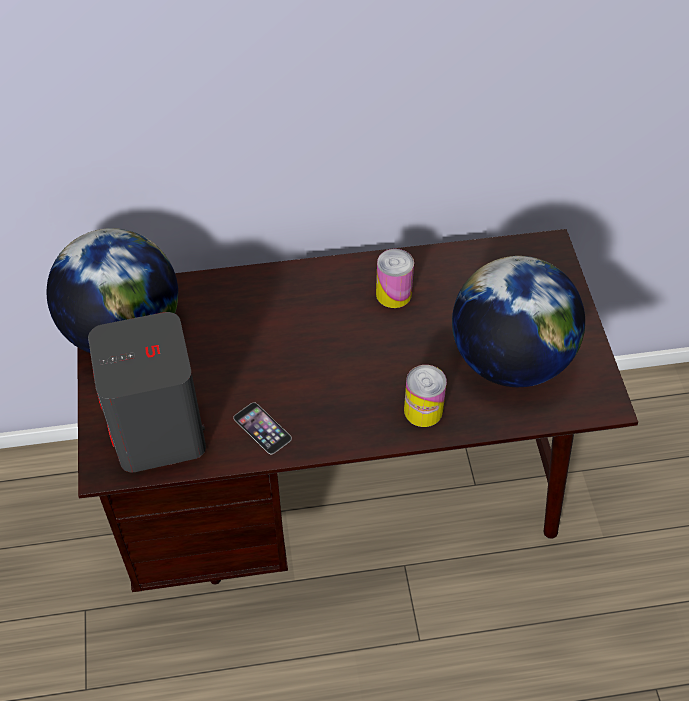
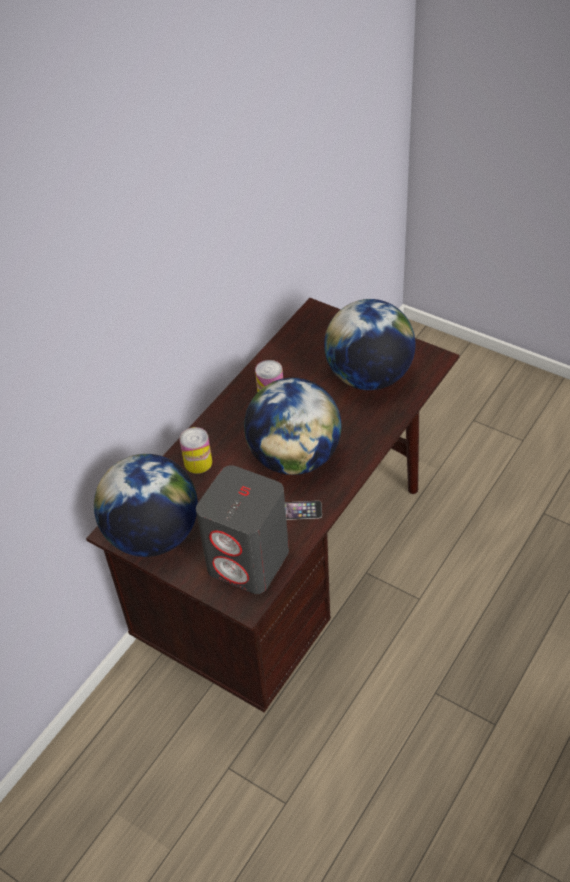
camera: 45 degrees left, 5 degrees down
can [404,365,447,427] -> can moved to [180,427,212,474]
none -> globe [244,378,341,475]

